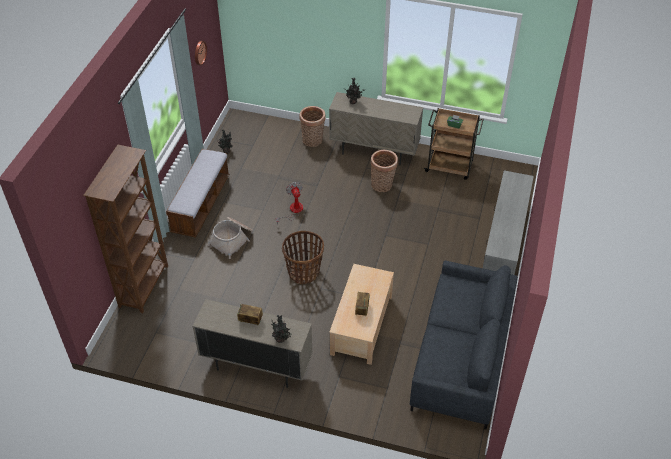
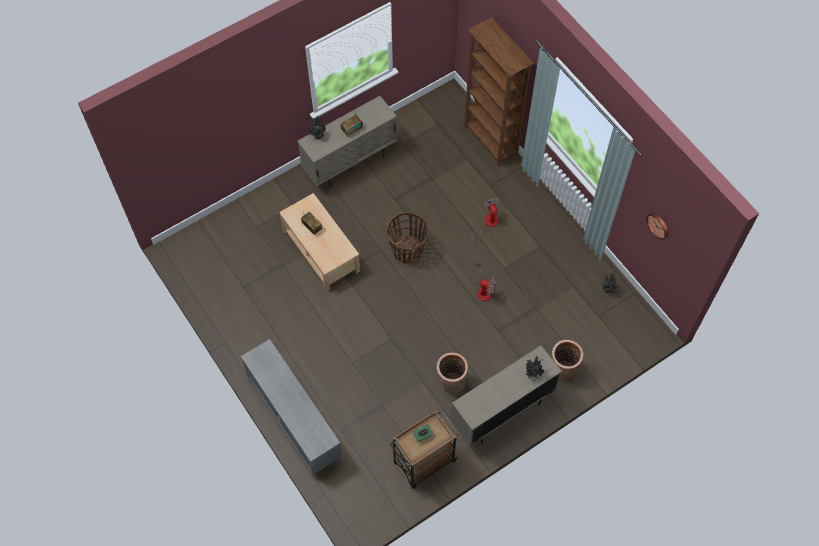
camera: 130 degrees right, 15 degrees up
bench [166,149,229,238] -> none
basket [207,217,253,259] -> fan [471,198,501,241]
grey sofa [410,261,518,429] -> none

